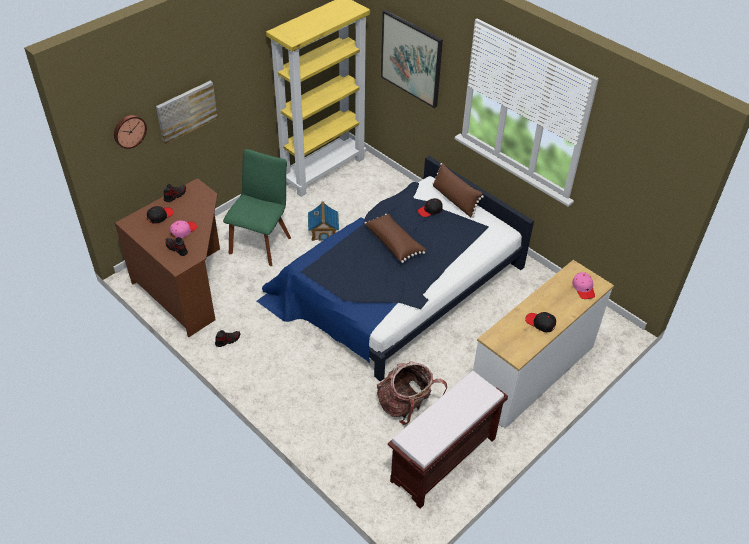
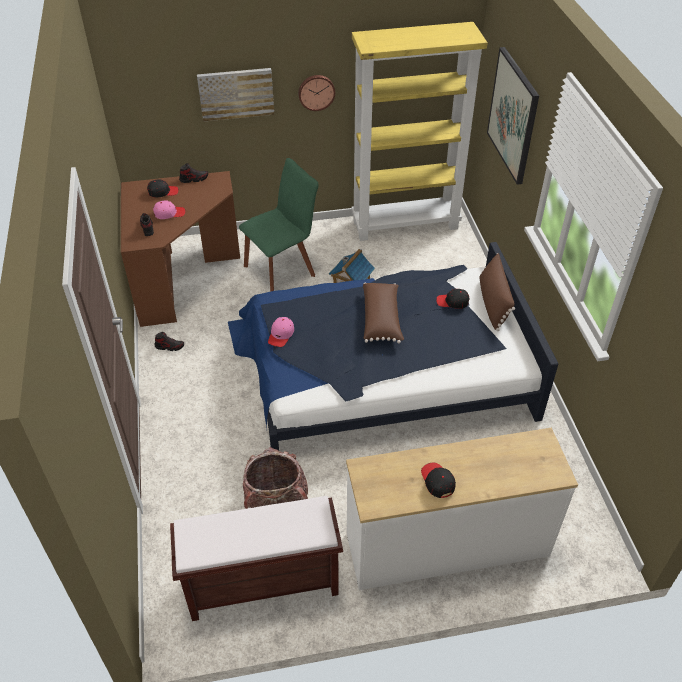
camera: 35 degrees right, 0 degrees up
wall clock [114,115,147,149] -> wall clock moved to [298,75,335,111]
pink cap [572,272,595,299] -> pink cap moved to [268,317,294,347]

